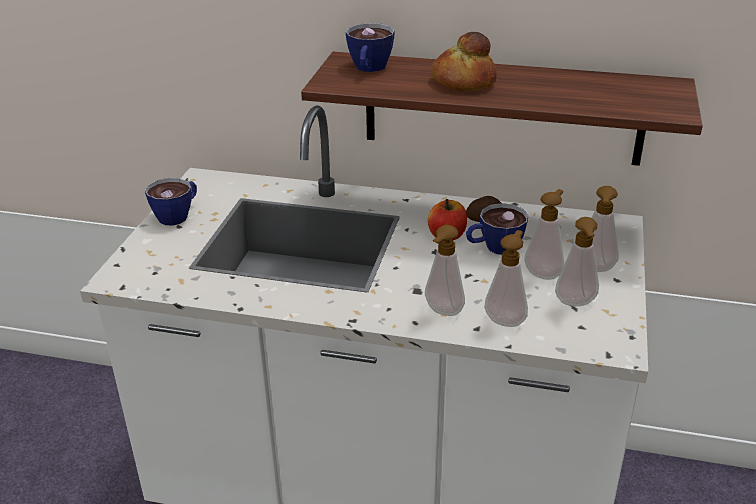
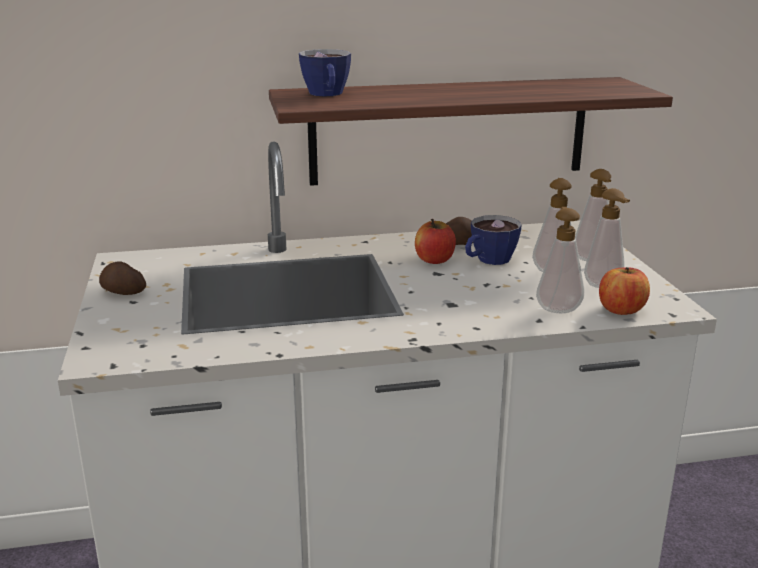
camera: 25 degrees left, 10 degrees down
cup [145,178,197,226] -> potato [99,261,146,295]
soap dispenser [425,225,465,316] -> none
bread [431,32,497,91] -> none
none -> apple [599,267,650,315]

